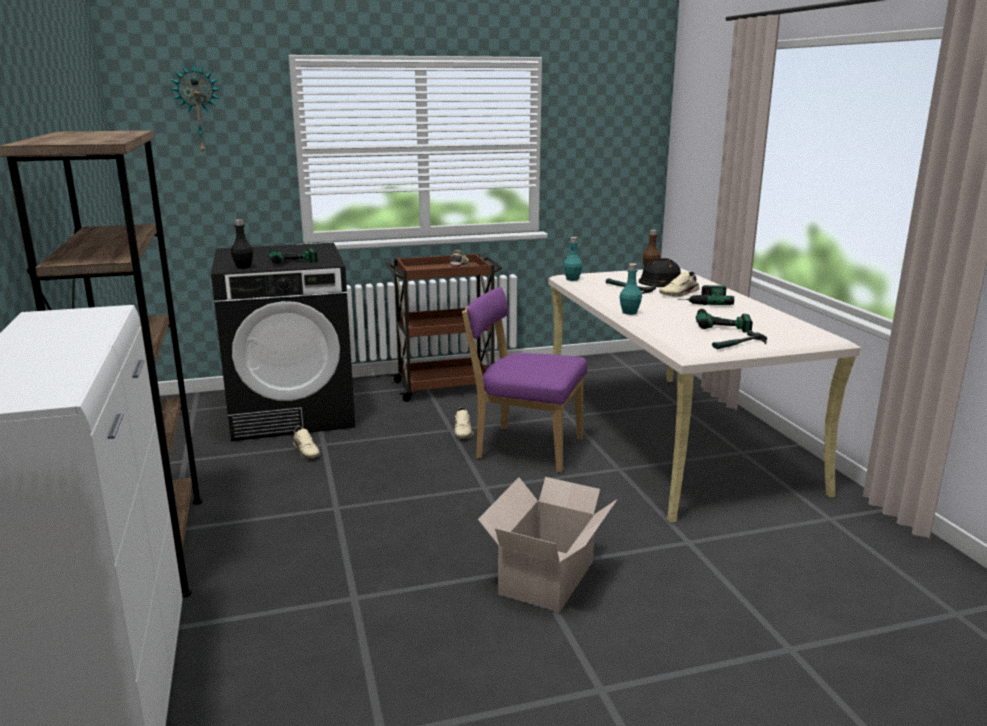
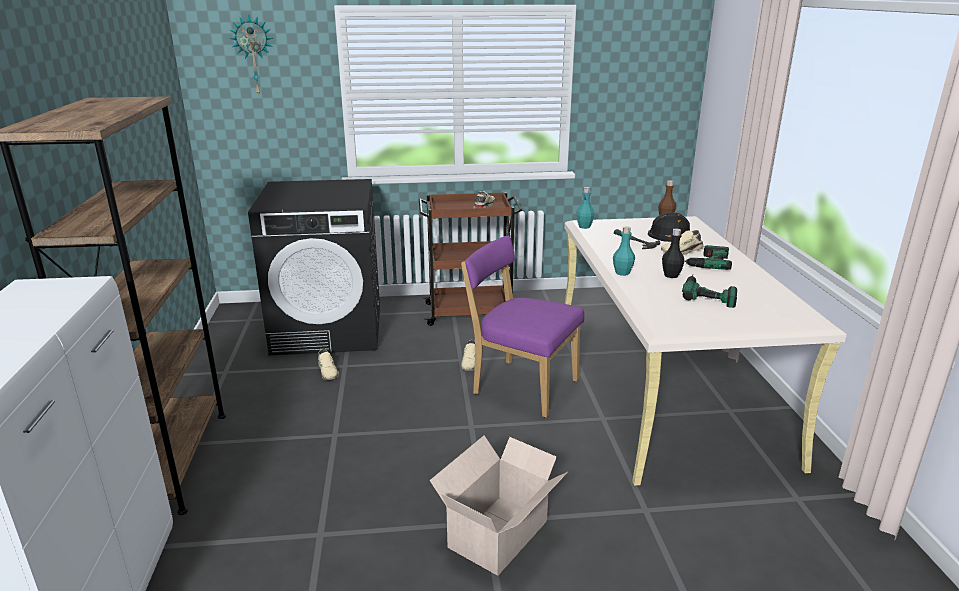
camera: 10 degrees right, 5 degrees up
black bottle [231,219,253,269] -> black bottle moved to [662,229,684,278]
power drill [268,248,318,264] -> none
hammer [712,330,767,349] -> none

